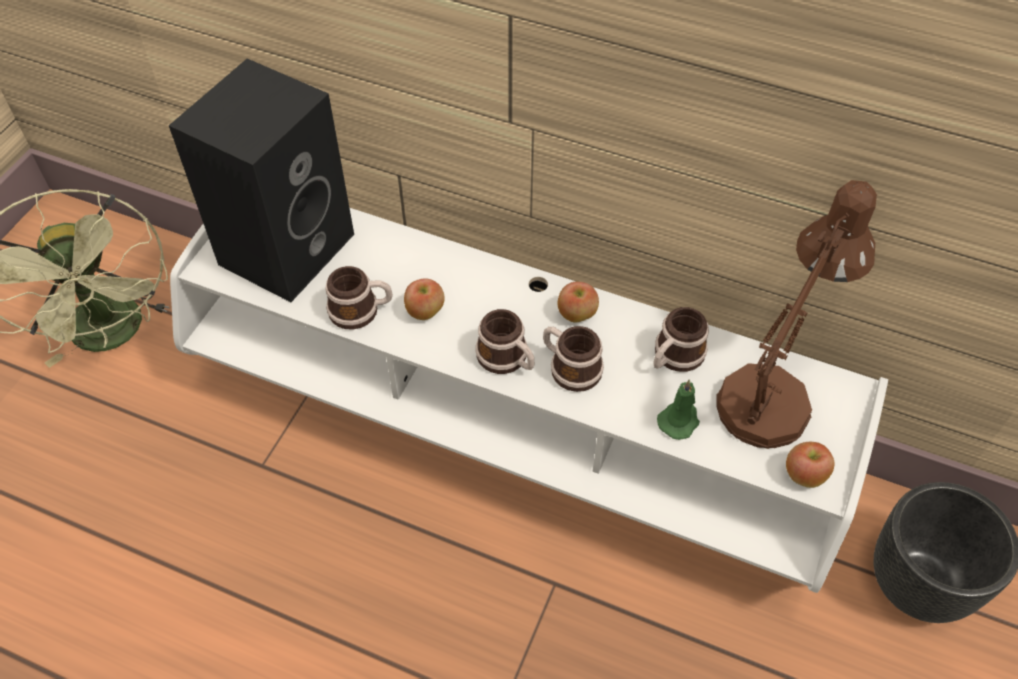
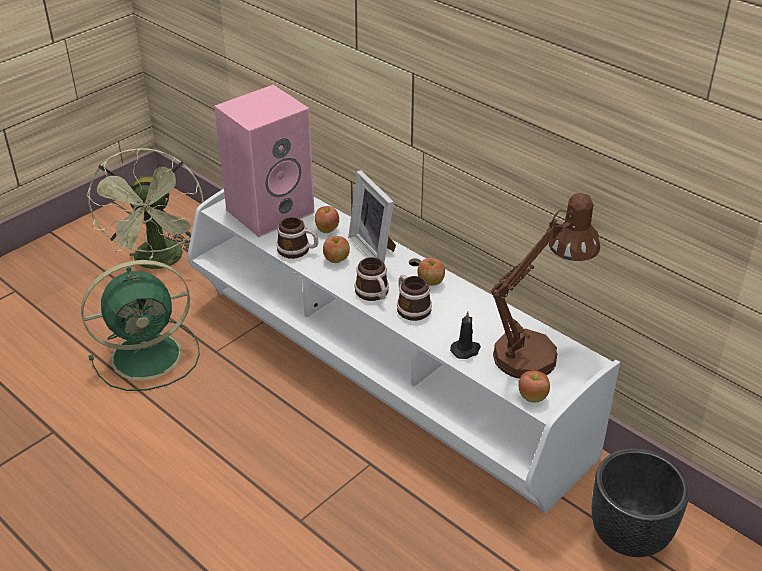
camera: 20 degrees right, 15 degrees down
black speaker [169,59,354,302] -> pink speaker [214,85,315,237]
mug [653,307,709,372] -> none
green candle [657,379,700,440] -> black candle [450,311,481,359]
none -> green fan [81,260,200,391]
none -> apple [315,206,339,233]
none -> picture frame [348,170,396,263]

